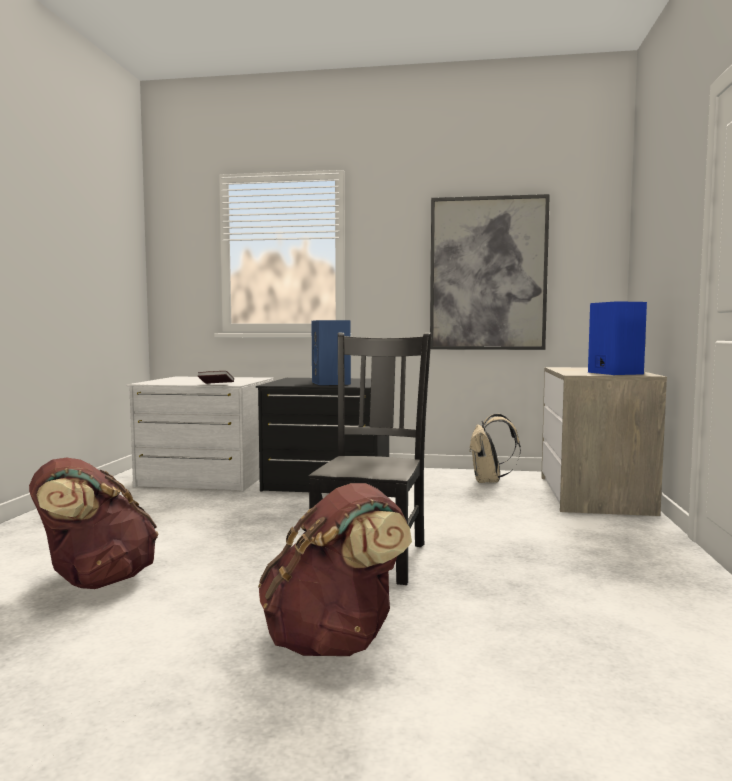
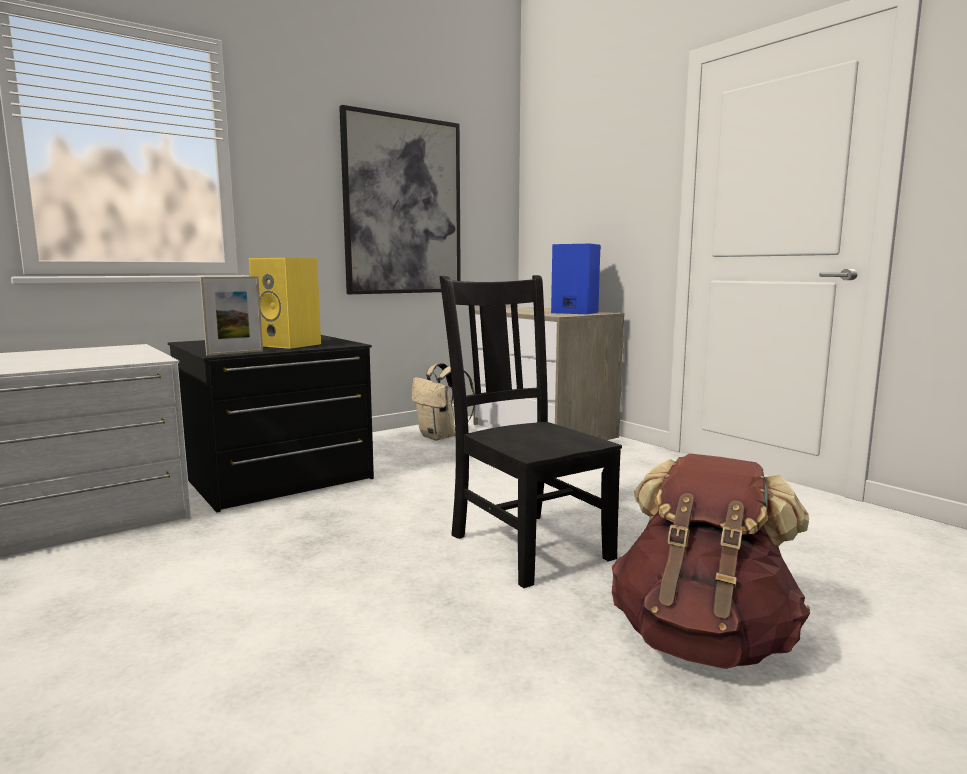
camera: 45 degrees left, 5 degrees up
brown backpack [29,458,159,589] -> none
book [198,371,234,384] -> none
blue speaker [312,320,351,385] -> yellow speaker [249,258,321,349]
none -> picture frame [200,276,263,356]

